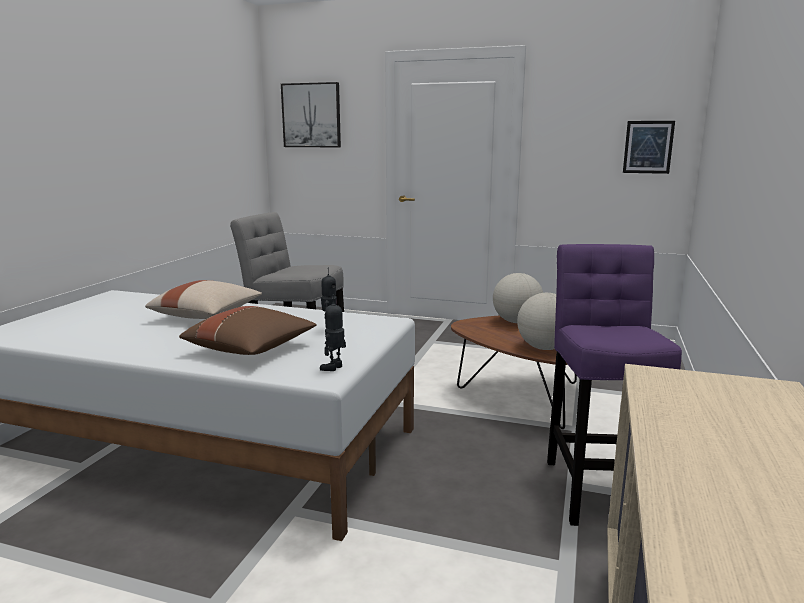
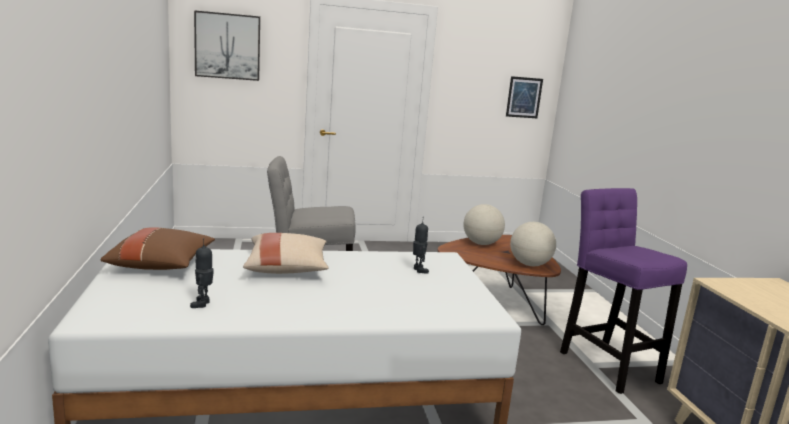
camera: 30 degrees left, 0 degrees up
brown pillow [179,306,317,355] -> brown pillow moved to [100,227,215,270]
toy robot [320,295,346,371] -> toy robot moved to [190,238,213,308]

